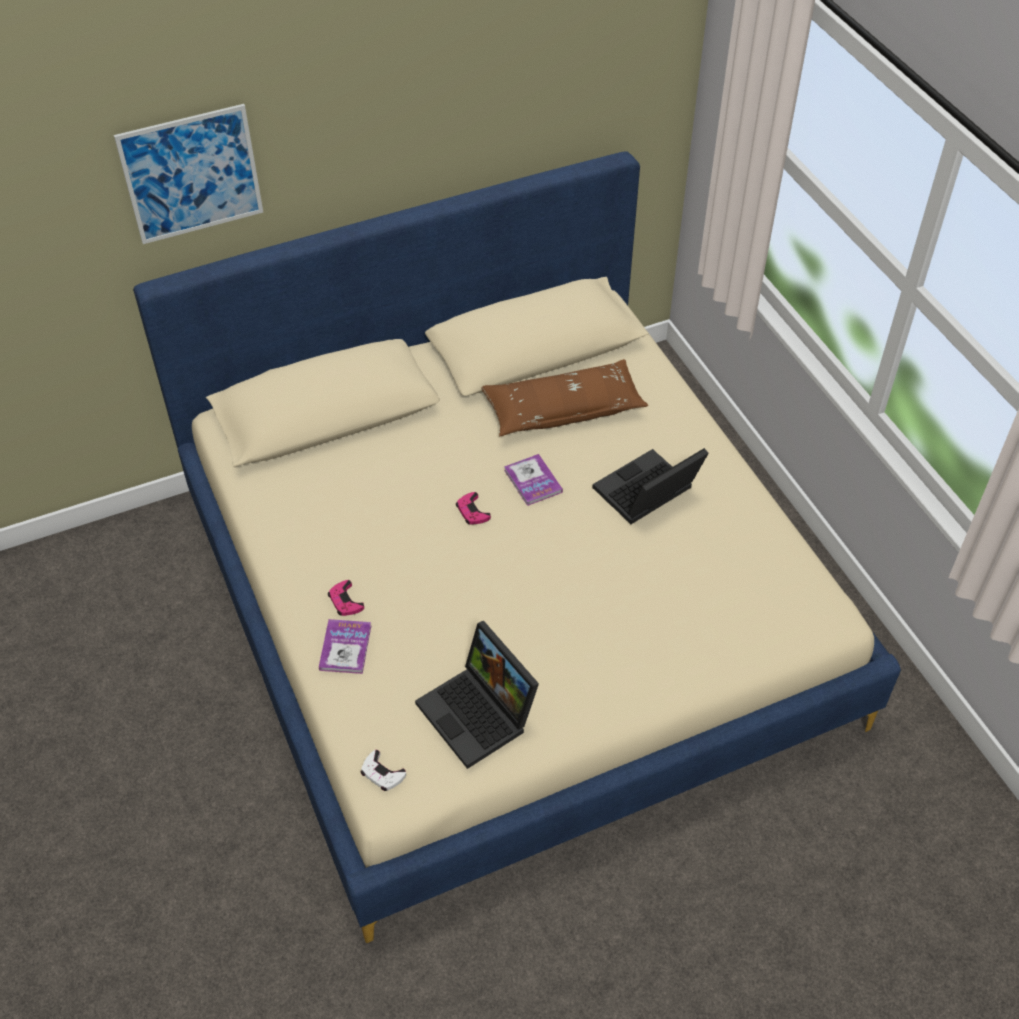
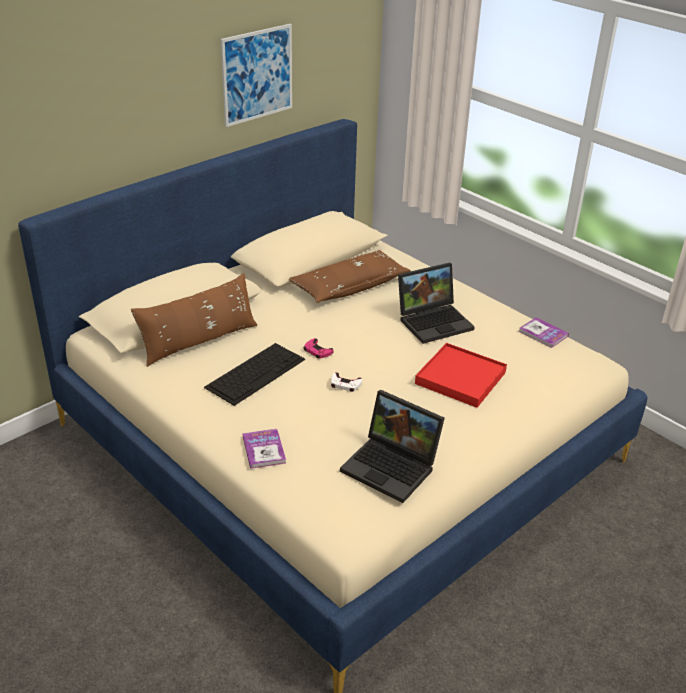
camera: 20 degrees left, 15 degrees down
picture [114,104,263,244] -> picture moved to [221,24,292,127]
pink game controller [328,580,364,616] -> none
white game controller [360,750,406,791] -> white game controller moved to [331,372,362,392]
book [504,454,563,506] -> book moved to [518,317,569,348]
laptop [592,448,709,524] -> laptop turned 150 degrees counterclockwise [398,263,475,344]
none -> brown pillow [131,273,257,367]
none -> keyboard [204,343,305,406]
none -> red tray [415,343,507,408]

